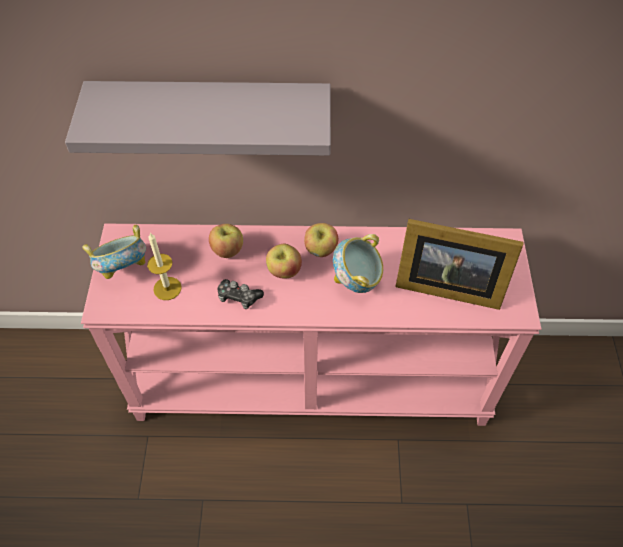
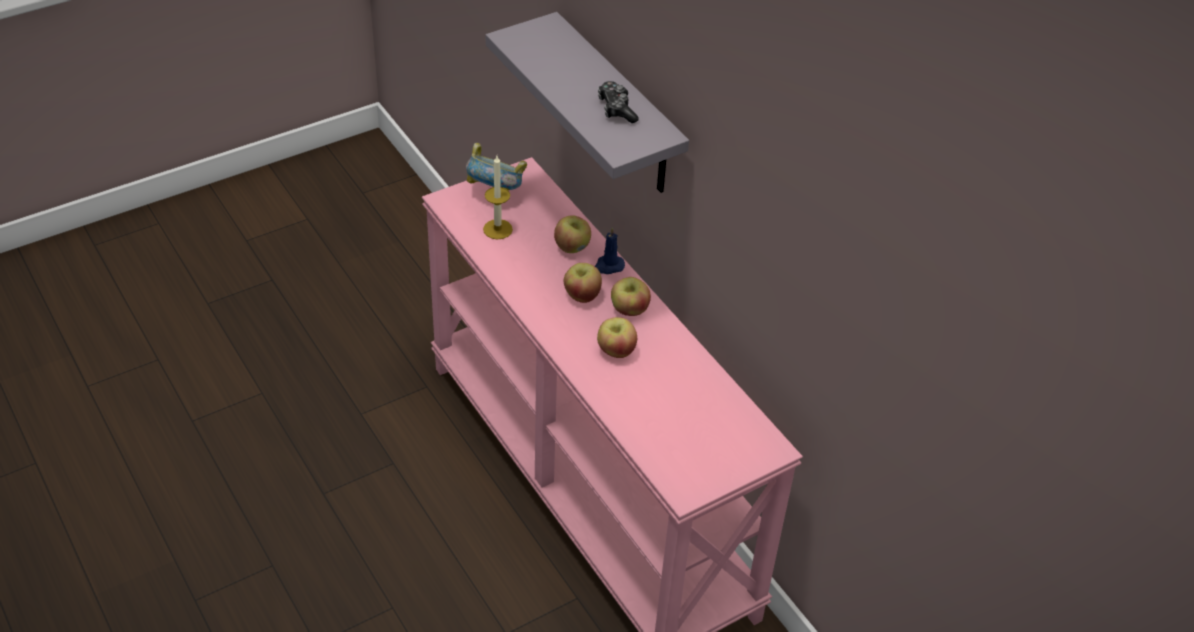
camera: 55 degrees right, 10 degrees down
game controller [218,279,264,309] -> game controller moved to [598,81,639,123]
bowl [333,234,383,293] -> apple [597,317,637,358]
picture frame [395,219,524,310] -> none
none -> blue candle [595,227,625,274]

